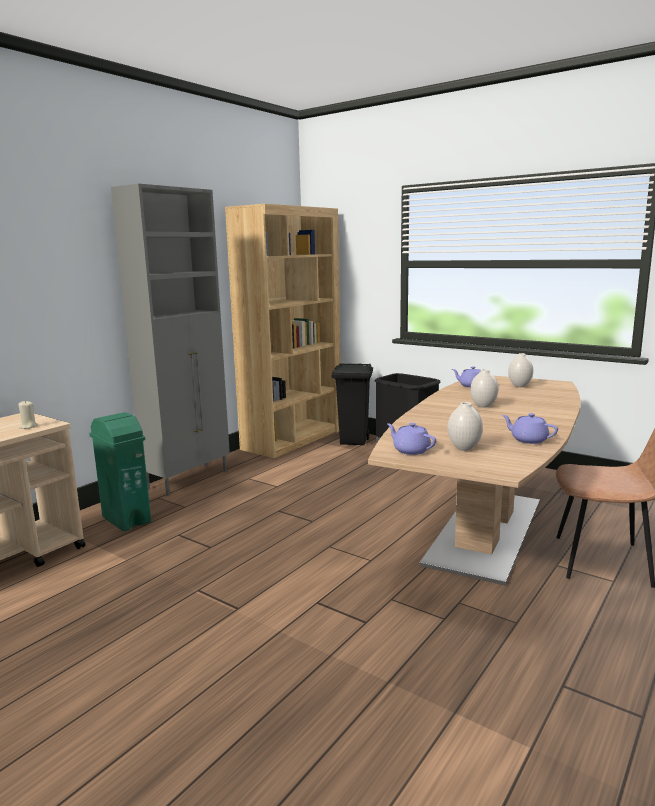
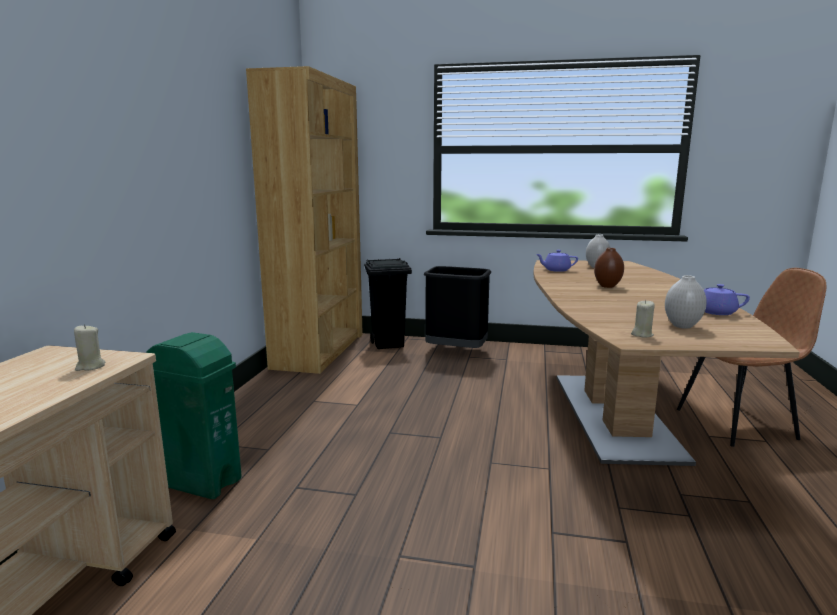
camera: 25 degrees left, 0 degrees up
grey cabinet [111,184,230,496] -> none
purple teapot [387,423,436,455] -> beige candle [631,300,655,338]
white vase [470,369,499,408] -> brown vase [594,248,624,288]

